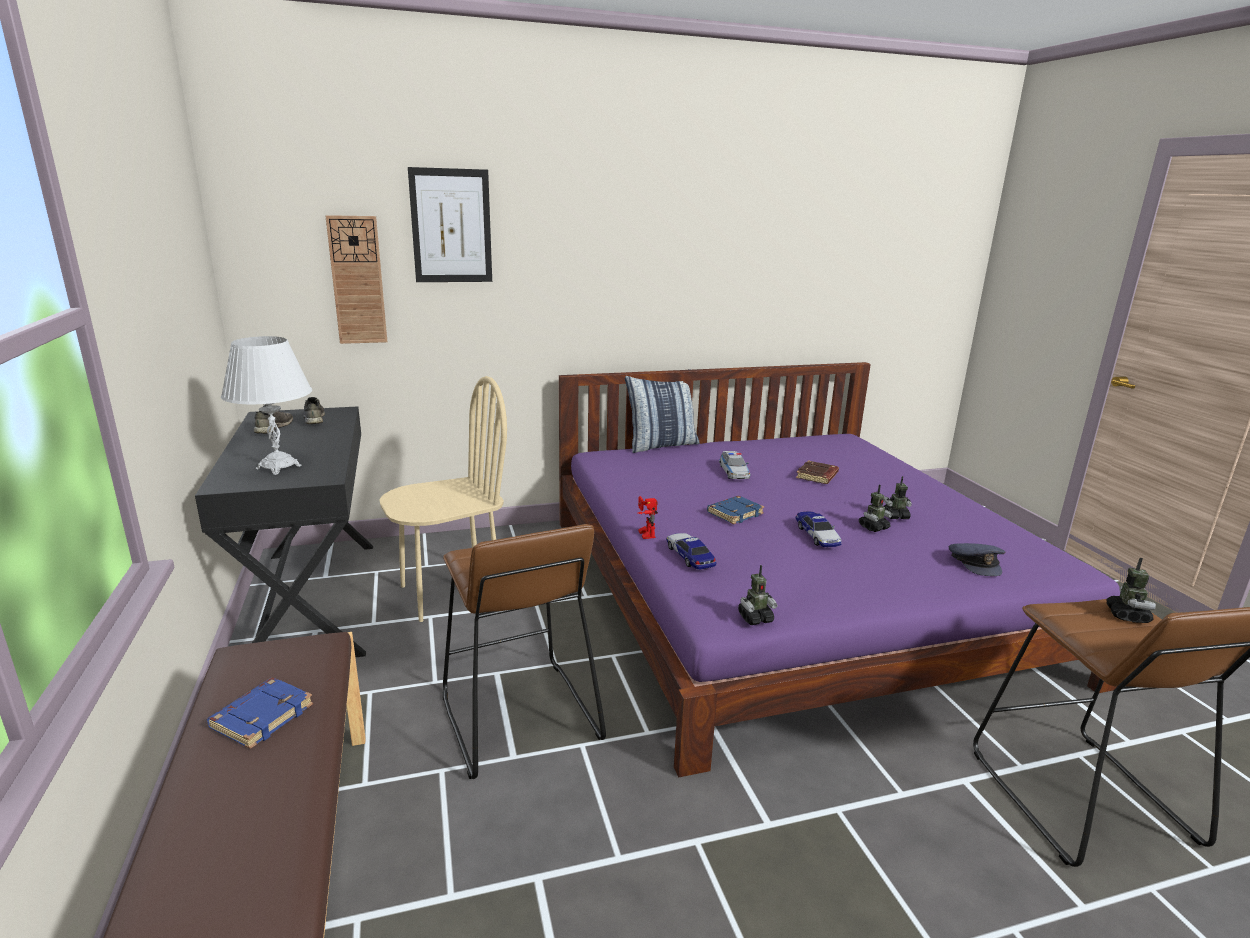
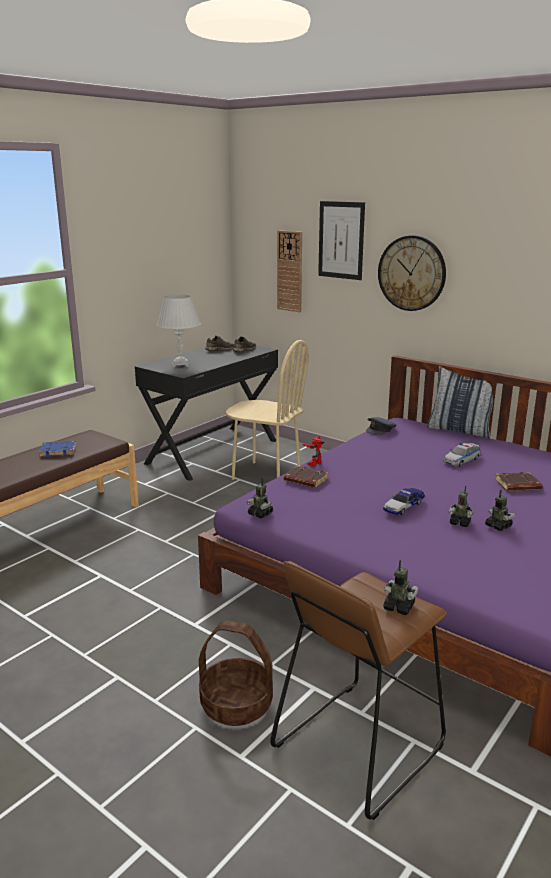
camera: 55 degrees right, 0 degrees up
brown stool [443,524,606,779] -> none
toy car [666,533,717,570] -> brown book [284,466,329,488]
blue book [707,496,764,524] -> none
grey cap [949,543,1005,576] -> grey cap moved to [366,417,396,435]
toy robot [1106,558,1156,623] -> toy robot turned 135 degrees counterclockwise [383,560,418,615]
none -> basket [199,620,273,726]
none -> wall clock [378,235,446,311]

